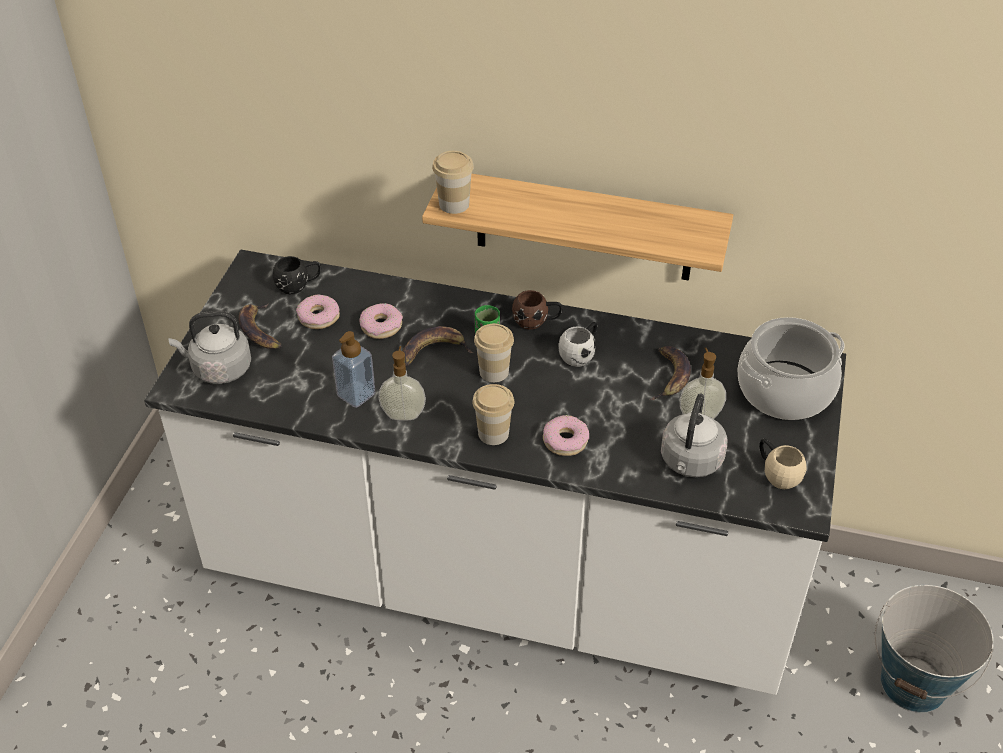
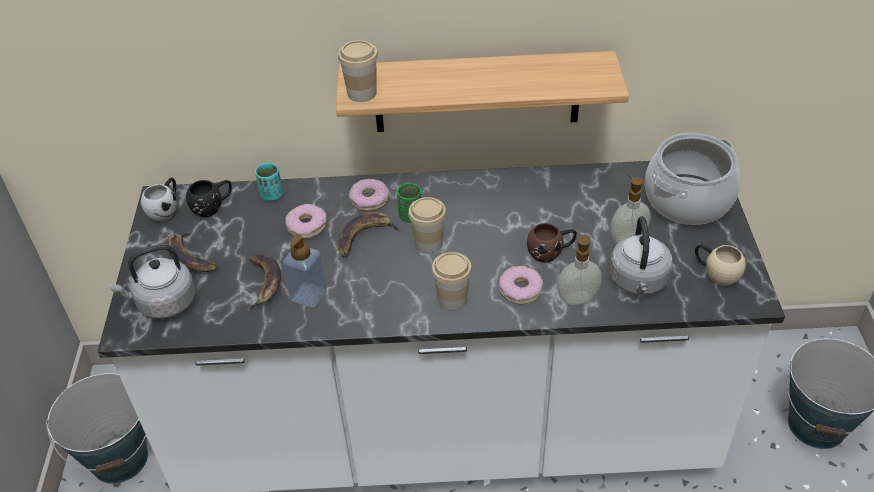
camera: 15 degrees left, 0 degrees up
donut [296,294,340,329] -> donut moved to [349,179,390,211]
soap dispenser [379,346,426,421] -> soap dispenser moved to [557,232,602,305]
brown mug [512,290,563,330] -> brown mug moved to [527,223,577,263]
white mug [558,322,597,367] -> white mug moved to [141,178,177,221]
banana [650,346,691,400] -> banana moved to [245,254,281,312]
none -> bucket [46,373,148,484]
none -> turquoise cup [255,163,283,201]

